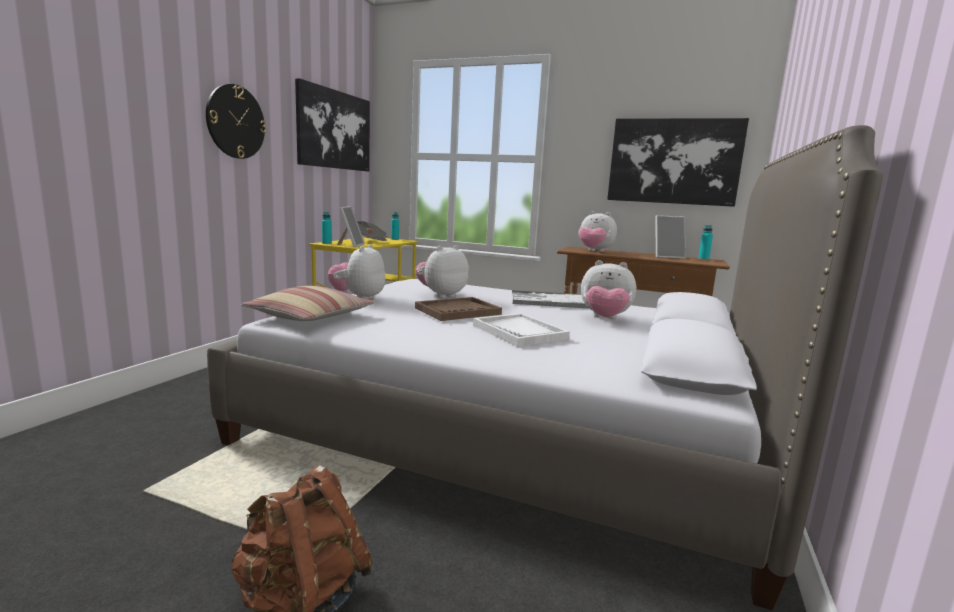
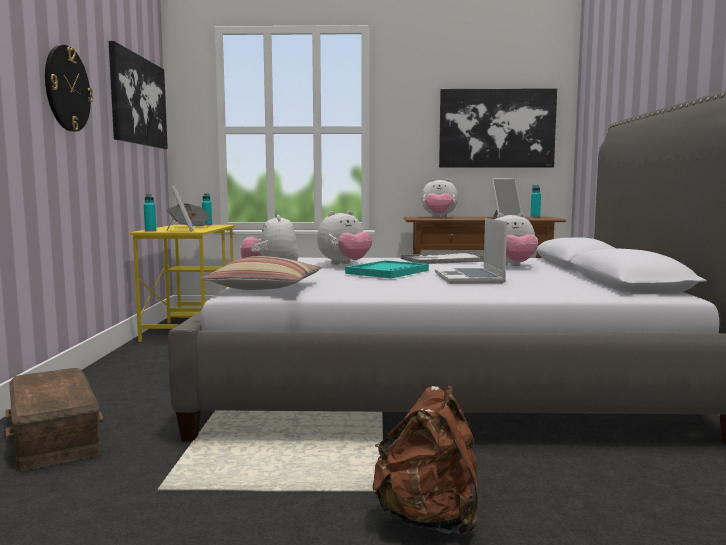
camera: 20 degrees left, 5 degrees down
plush toy [415,245,469,298] -> plush toy turned 150 degrees counterclockwise [317,211,372,265]
brown tray [415,297,502,321] -> turquoise tray [345,260,429,278]
white tray [473,313,570,347] -> laptop [435,218,507,284]
none -> brown storage box [5,368,104,472]

